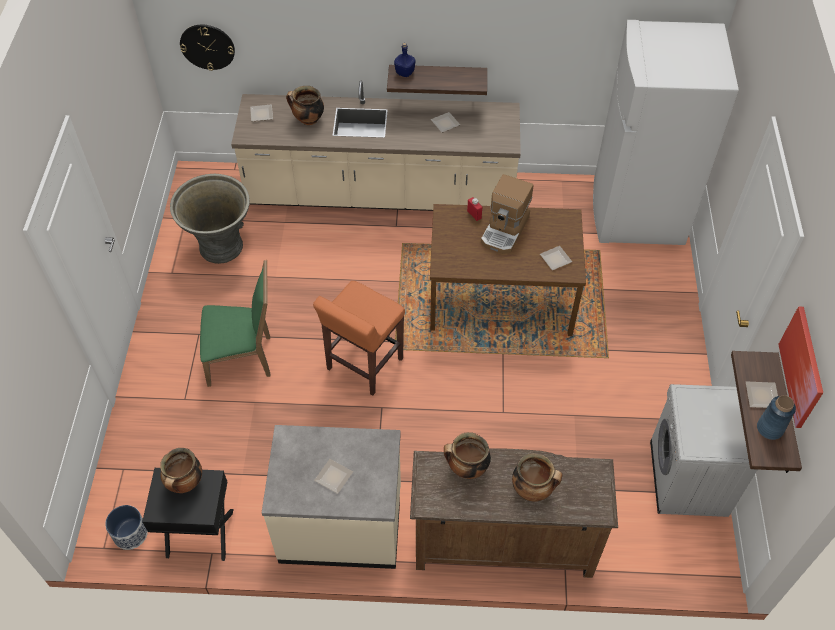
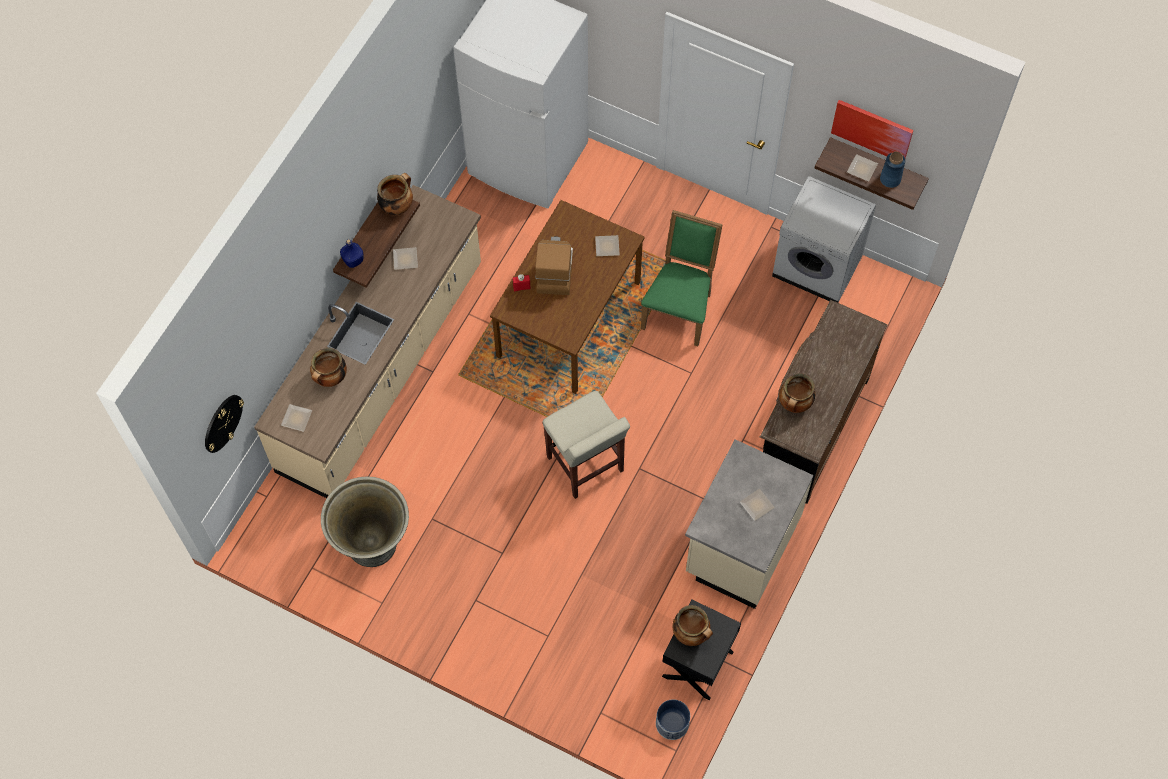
camera: 65 degrees left, 10 degrees up
green chair [200,260,270,387] -> green chair moved to [641,210,723,346]
orange stool [313,281,405,395] -> beige stool [543,391,630,499]
coffee machine [481,174,534,254] -> coffee machine turned 135 degrees counterclockwise [535,236,573,295]
cooking pot [512,453,563,502] -> cooking pot moved to [377,173,413,215]

